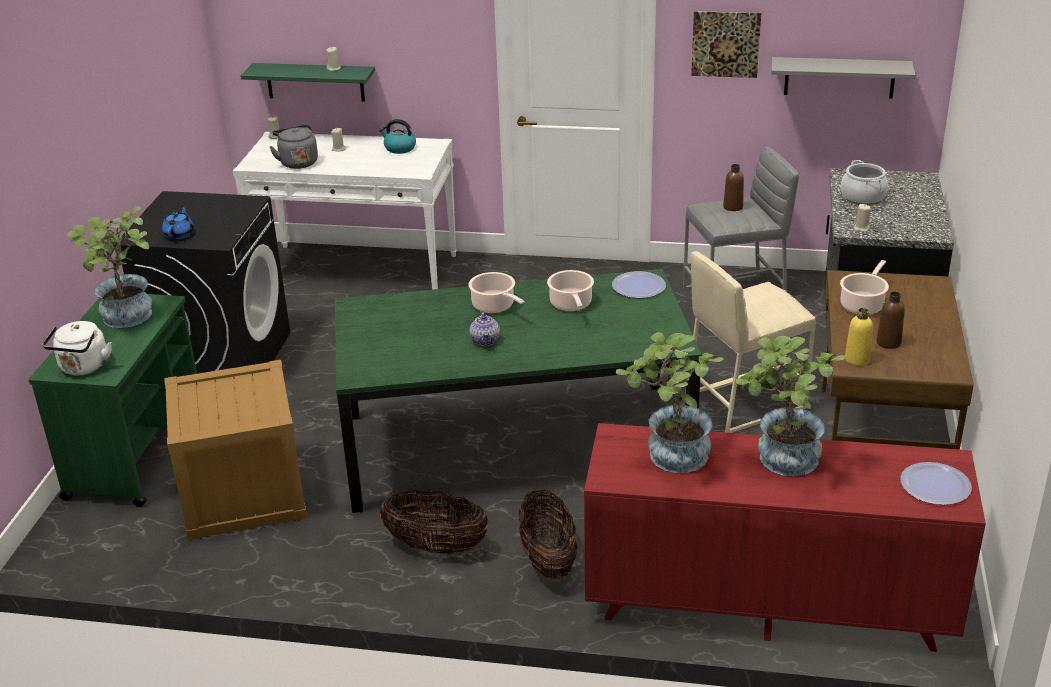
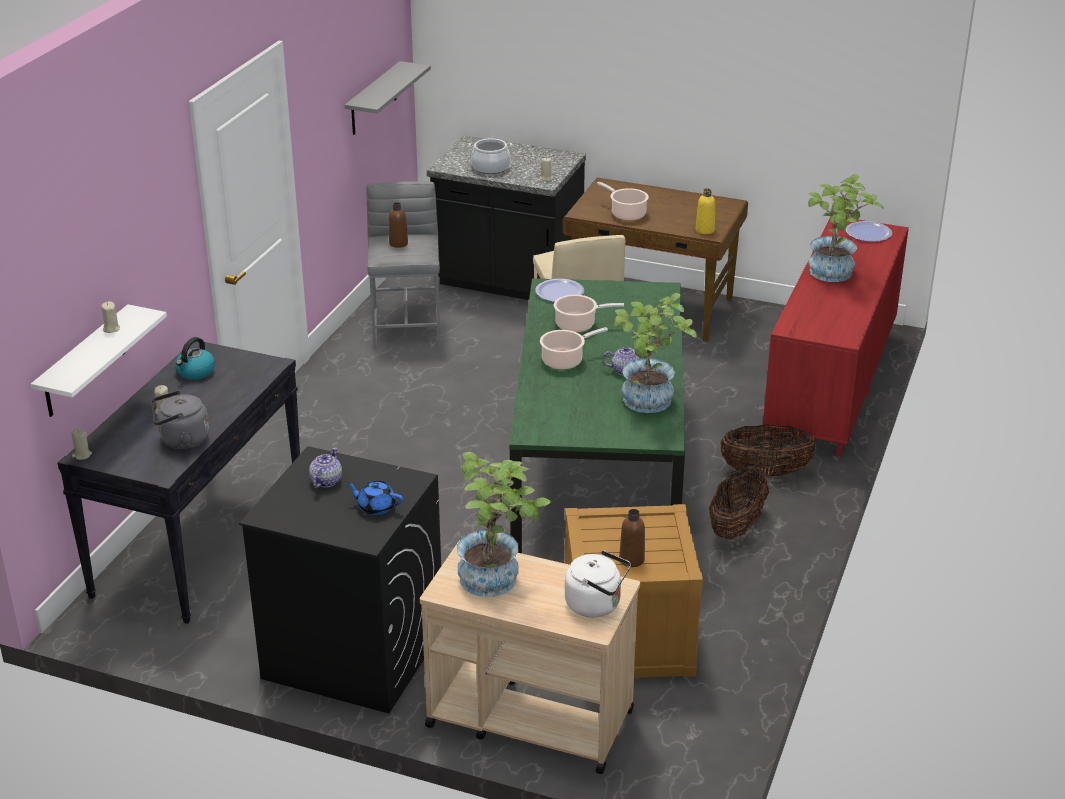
camera: 80 degrees left, 0 degrees up
green cart [28,294,197,507] -> beige cart [420,540,640,774]
white console table [233,132,457,290] -> black console table [58,342,300,624]
green shelf [240,63,375,102] -> white shelf [31,304,167,417]
potted plant [616,332,724,473] -> potted plant moved to [614,293,697,413]
picture [691,11,761,78] -> none
brown bottle [876,292,905,349] -> brown bottle moved to [619,509,645,567]
none -> teapot [309,447,342,488]

